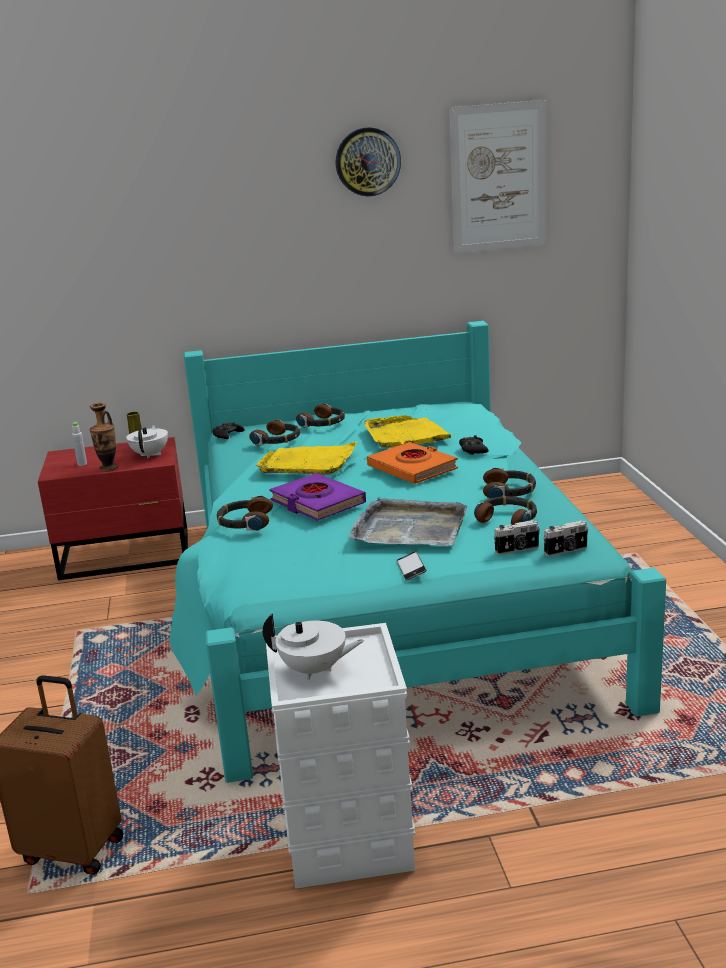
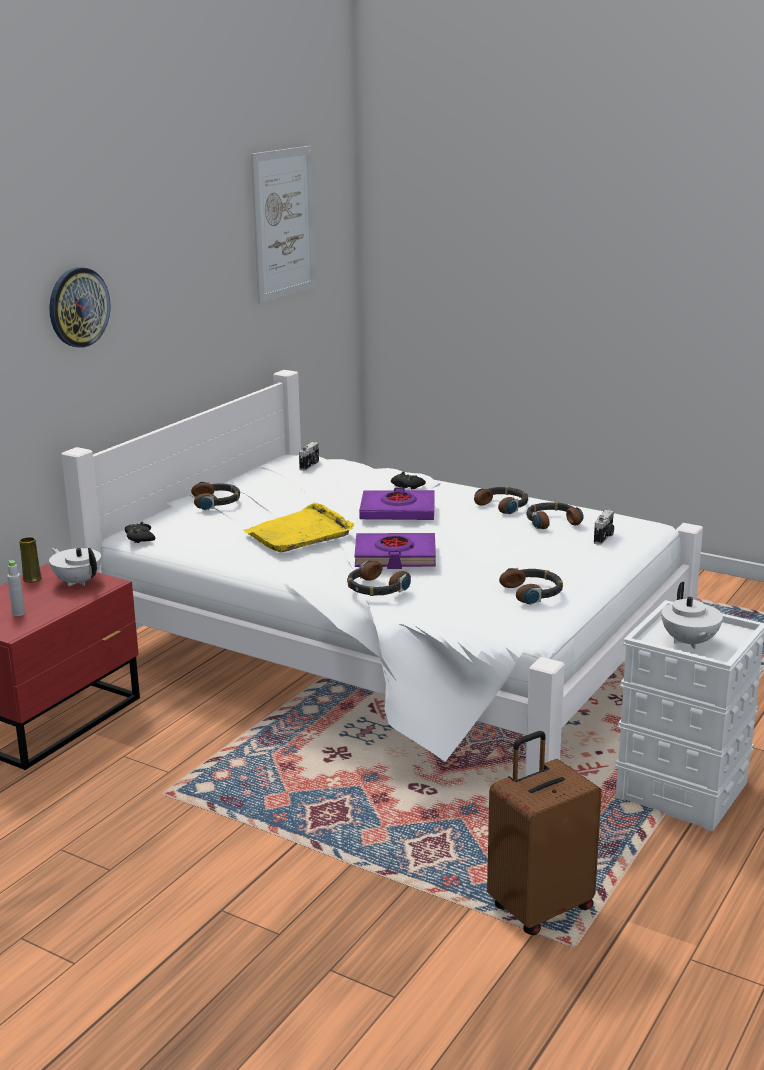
camera: 50 degrees left, 0 degrees up
vase [90,403,118,472] -> none
turquoise bed [169,321,666,783] -> white bed [61,370,703,777]
headphones [249,420,300,445] -> headphones moved to [499,568,563,605]
white teapot [263,613,364,680] -> white teapot turned 120 degrees clockwise [662,582,723,650]
wall clock [336,127,401,197] -> wall clock moved to [49,267,110,348]
grey tray [349,497,467,546] -> none
yellow tray [364,415,451,448] -> none
orange book [367,442,458,484] -> purple book [359,488,435,520]
phone [397,551,426,581] -> none
camera [544,520,588,557] -> camera moved to [299,442,319,471]

